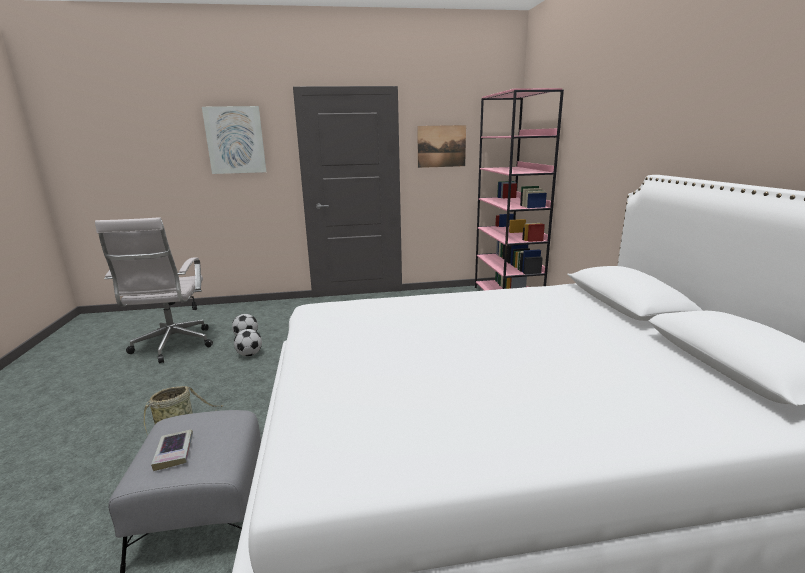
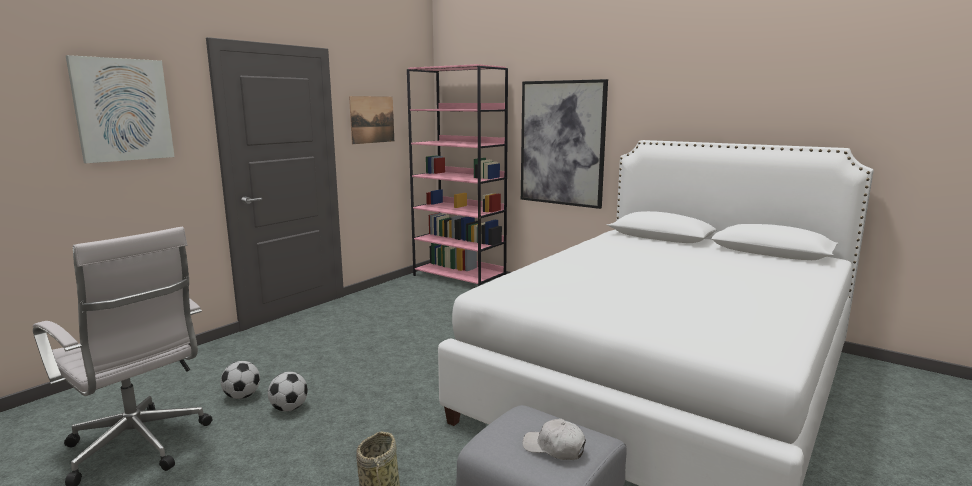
camera: 45 degrees left, 5 degrees down
book [151,429,193,471] -> white cap [523,419,586,460]
none -> picture [521,79,608,209]

